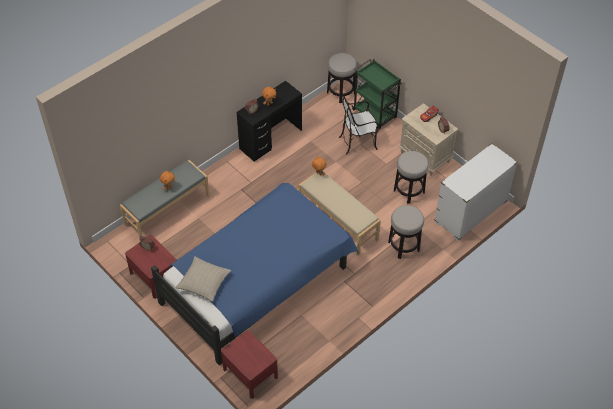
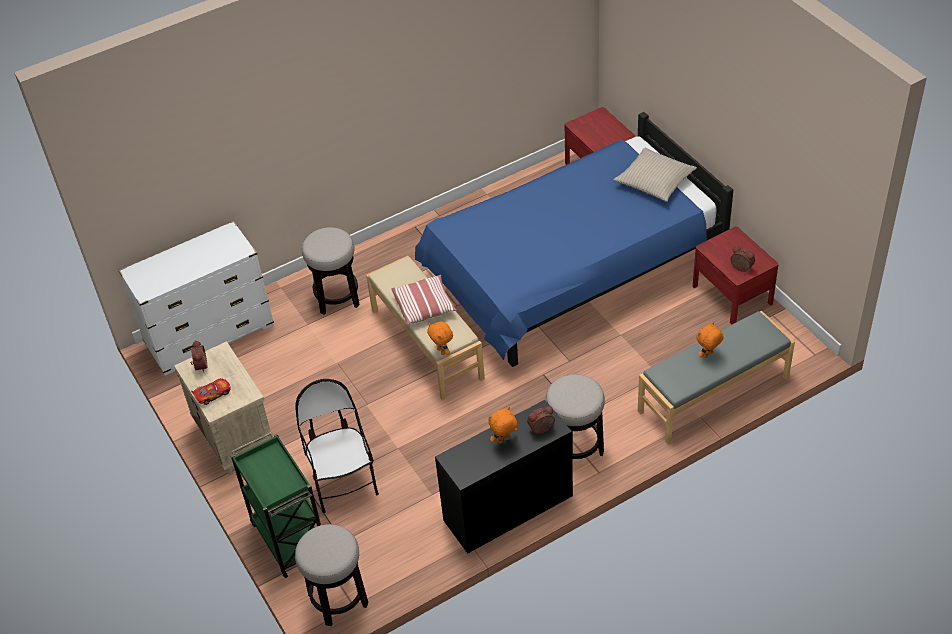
camera: 165 degrees left, 5 degrees down
chair [339,96,379,154] -> chair turned 105 degrees counterclockwise [296,379,379,513]
stool [394,151,429,204] -> stool moved to [545,374,605,463]
none -> pillow [391,275,457,325]

